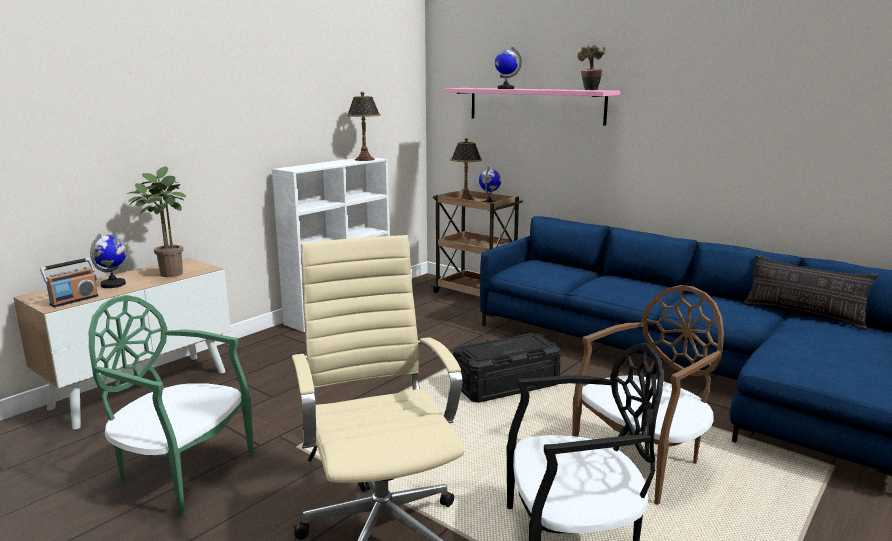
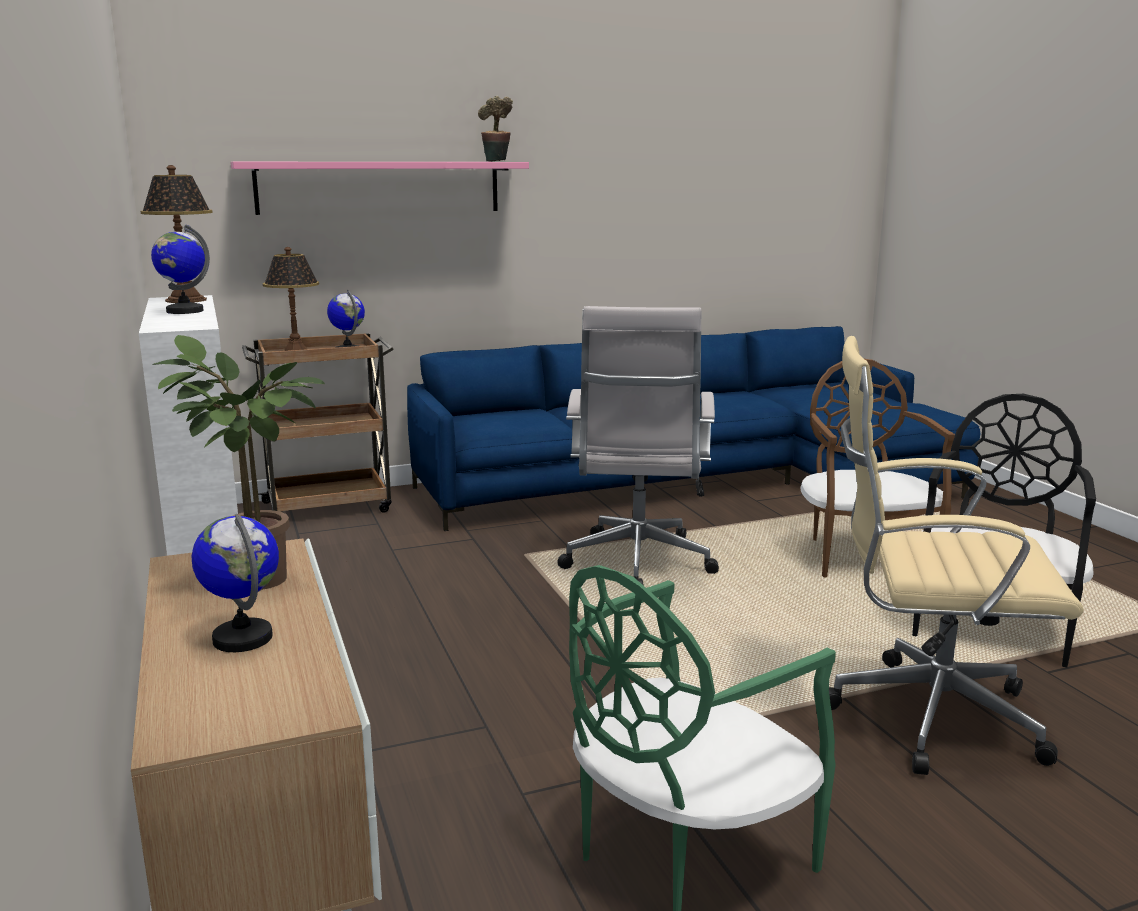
camera: 60 degrees left, 0 degrees up
radio [40,258,98,307] -> none
black storage box [453,333,561,403] -> white office chair [558,306,719,586]
globe [495,47,522,89] -> globe moved to [151,224,210,314]
pillow [743,255,878,330] -> none

